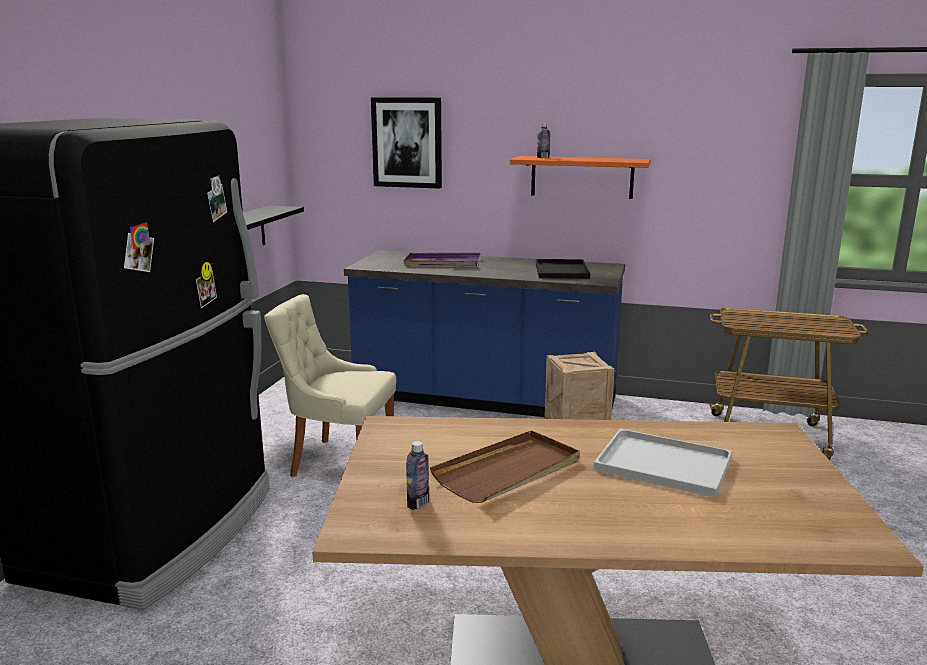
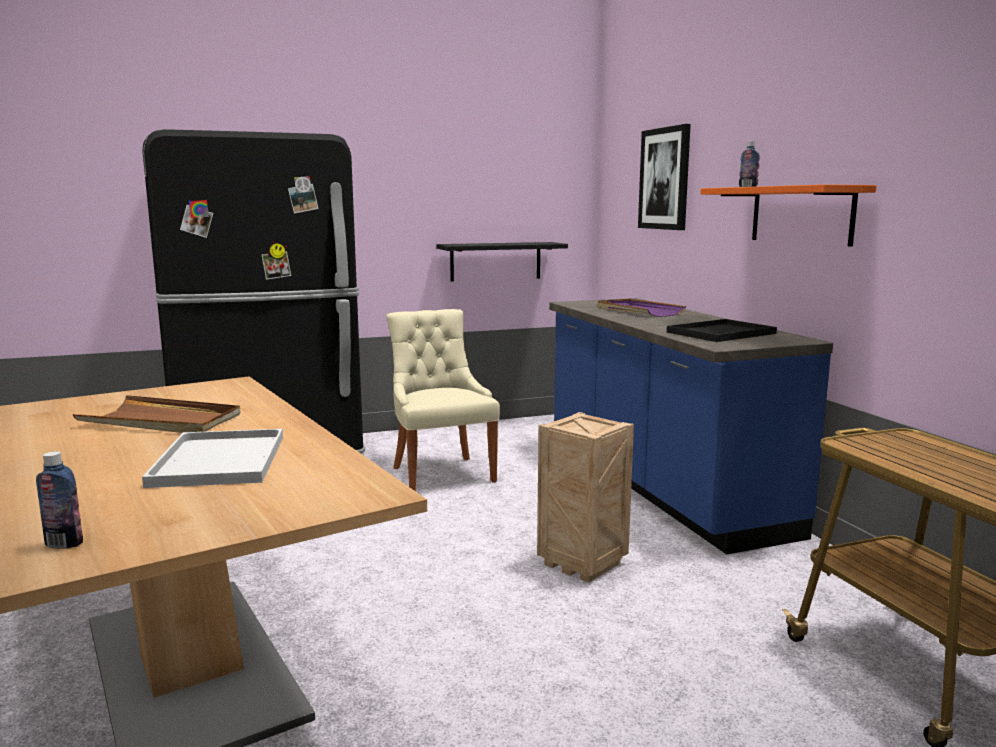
camera: 55 degrees right, 5 degrees down
bottle [406,441,429,510] -> bottle moved to [36,451,83,549]

